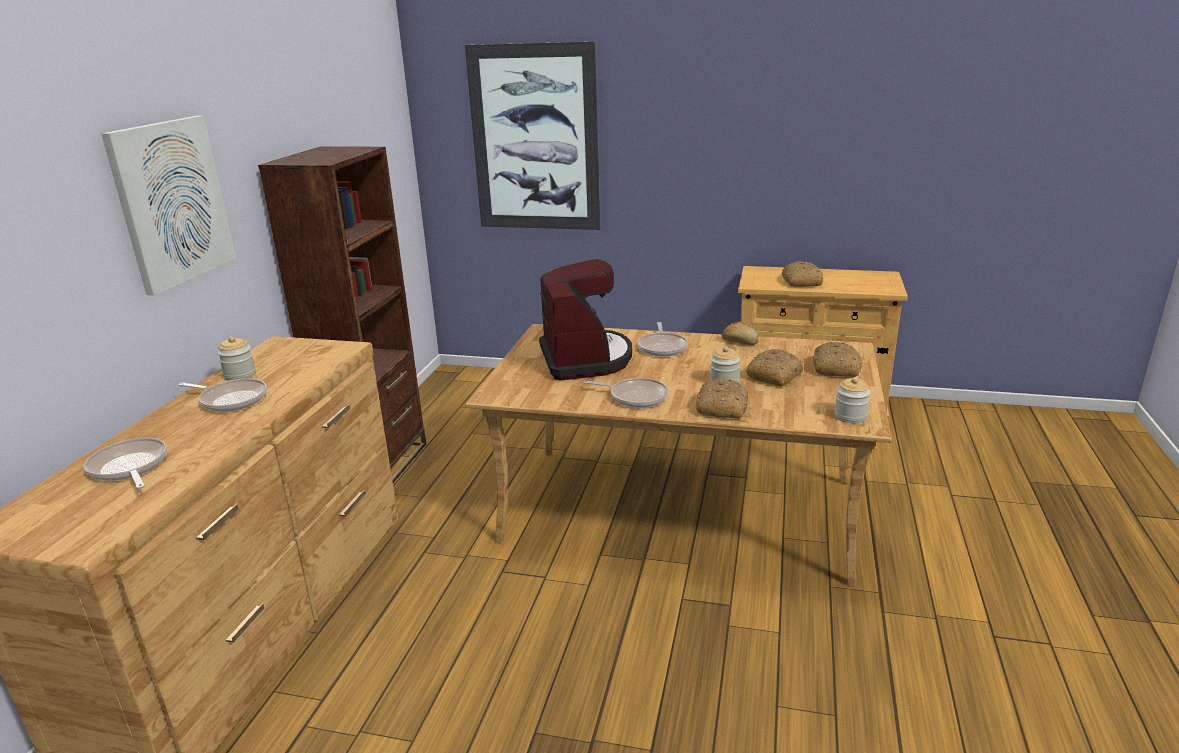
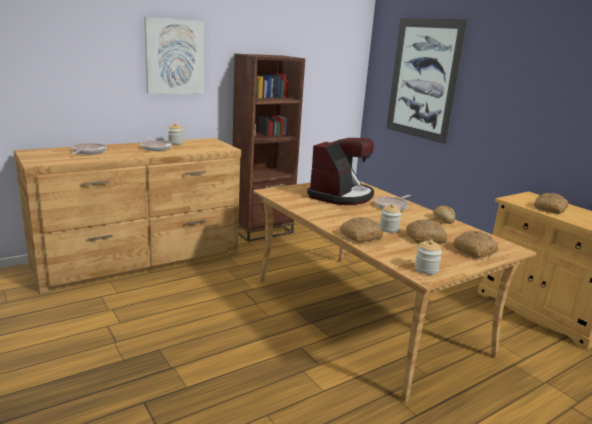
camera: 40 degrees right, 5 degrees down
frying pan [583,378,668,408] -> none

